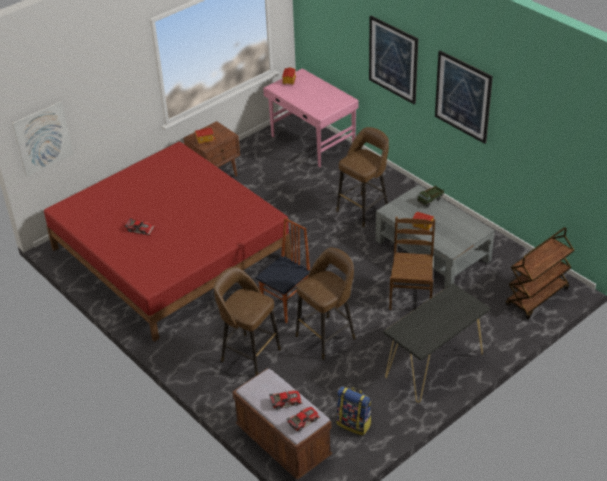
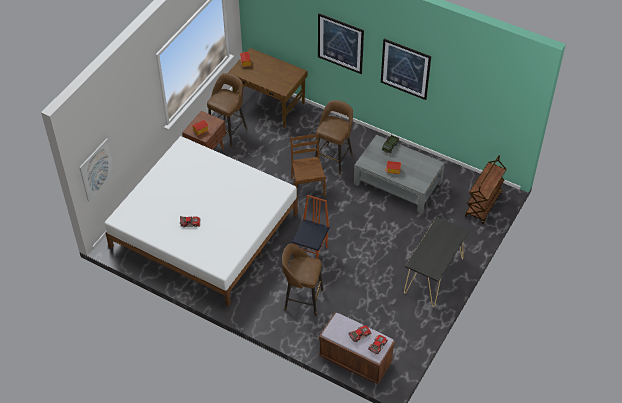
camera: 20 degrees left, 10 degrees up
red bed [44,142,291,342] -> white bed [105,136,298,306]
pink desk [263,68,358,167] -> brown desk [228,48,308,127]
brown stool [296,248,356,360] -> brown stool moved to [207,73,247,147]
backpack [336,386,372,436] -> none
brown chair [389,217,435,310] -> brown chair moved to [290,133,326,197]

